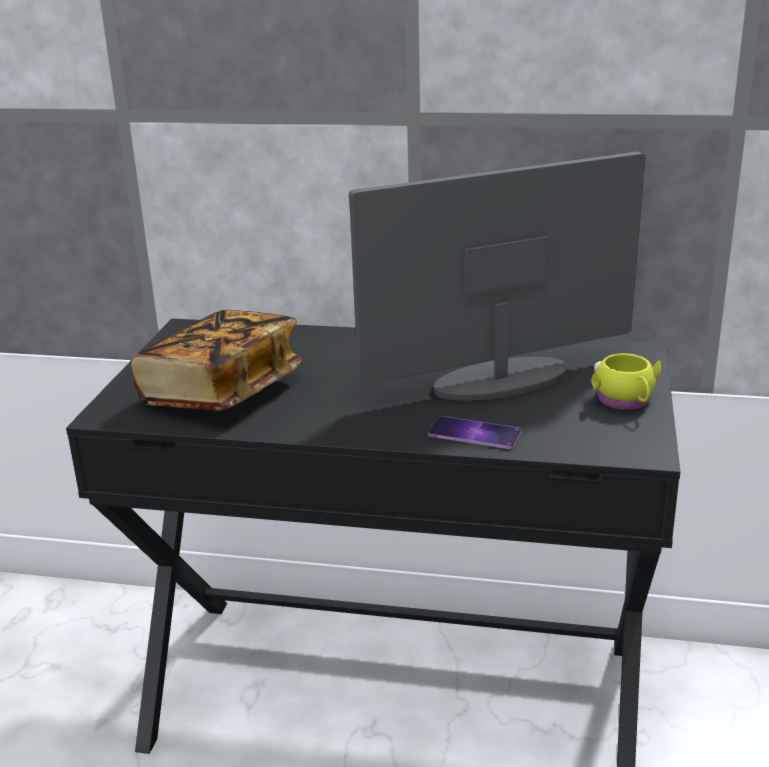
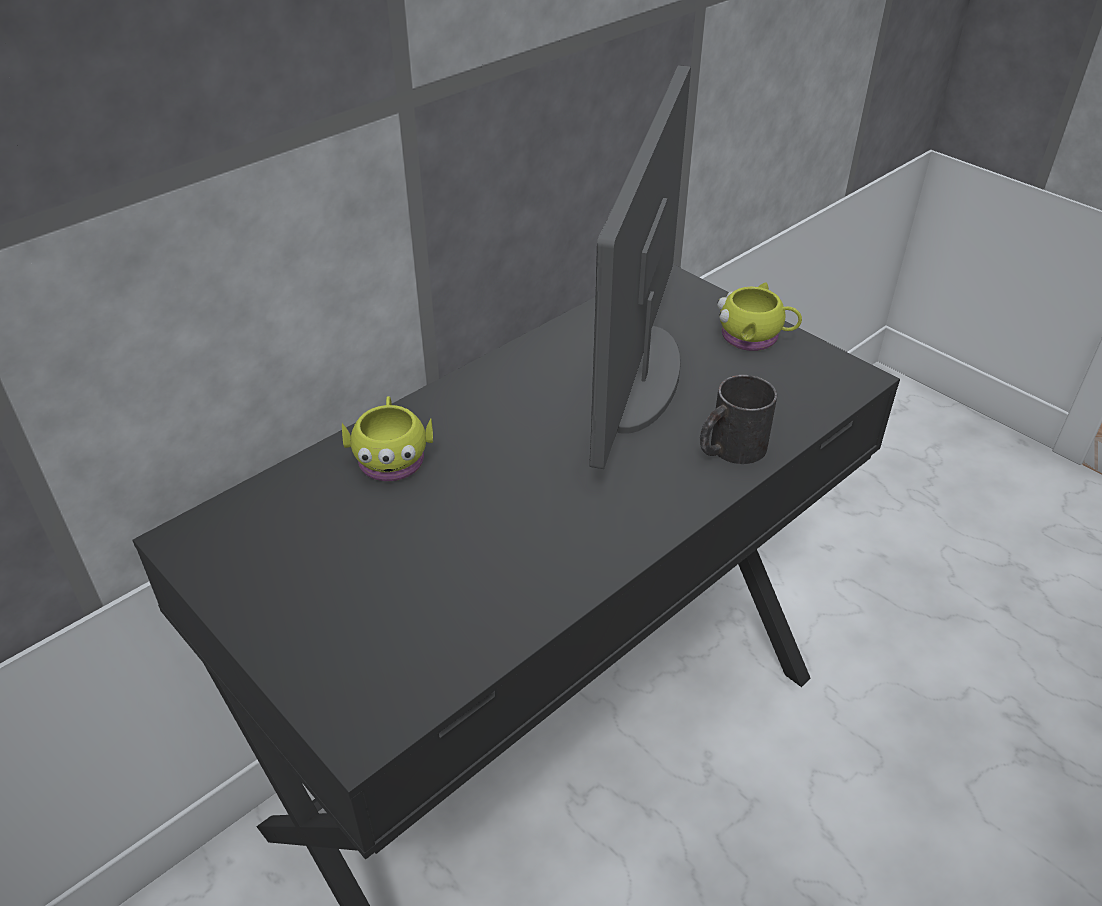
camera: 55 degrees left, 15 degrees up
book [131,310,303,411] -> none
phone [428,416,522,449] -> black mug [700,375,777,464]
none -> yellow mug [342,396,433,481]

